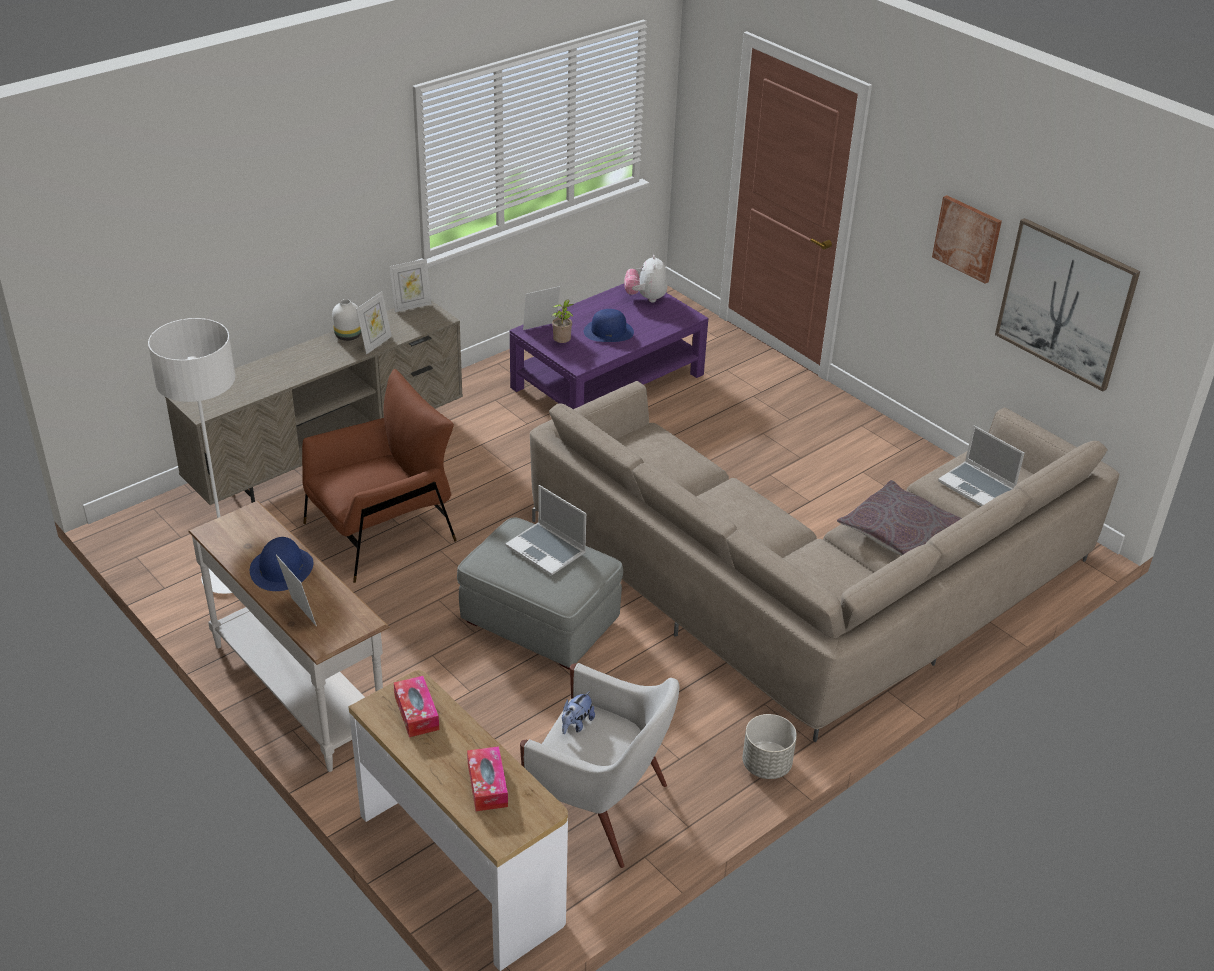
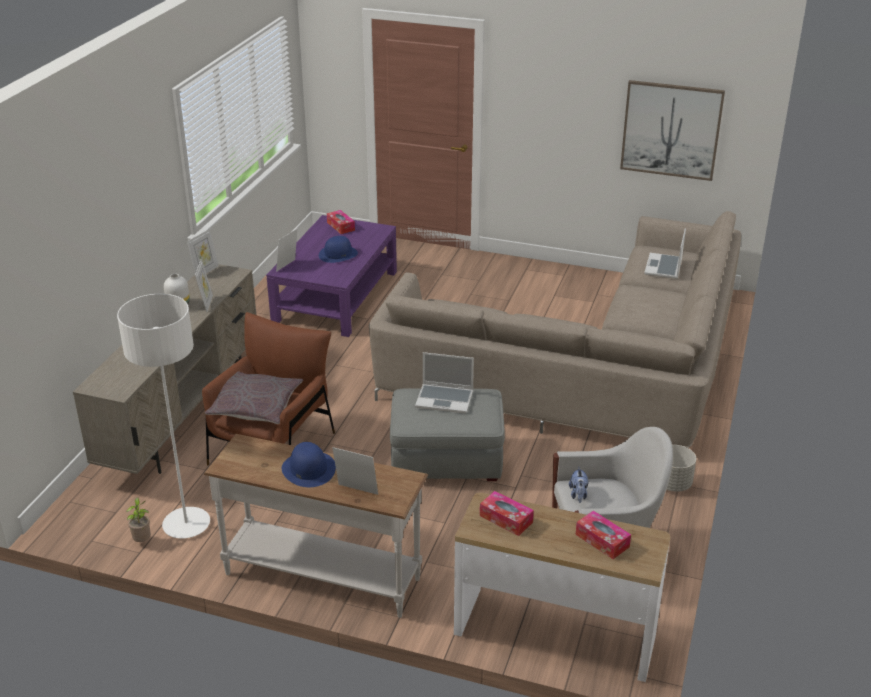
camera: 30 degrees left, 5 degrees down
potted plant [552,299,573,343] -> potted plant moved to [126,497,151,542]
plush toy [624,255,667,303] -> tissue box [327,210,355,234]
grey pillow [837,480,962,556] -> grey pillow moved to [205,371,303,424]
picture [932,195,1002,284] -> none
laptop [938,425,1024,506] -> laptop turned 90 degrees clockwise [644,228,686,279]

